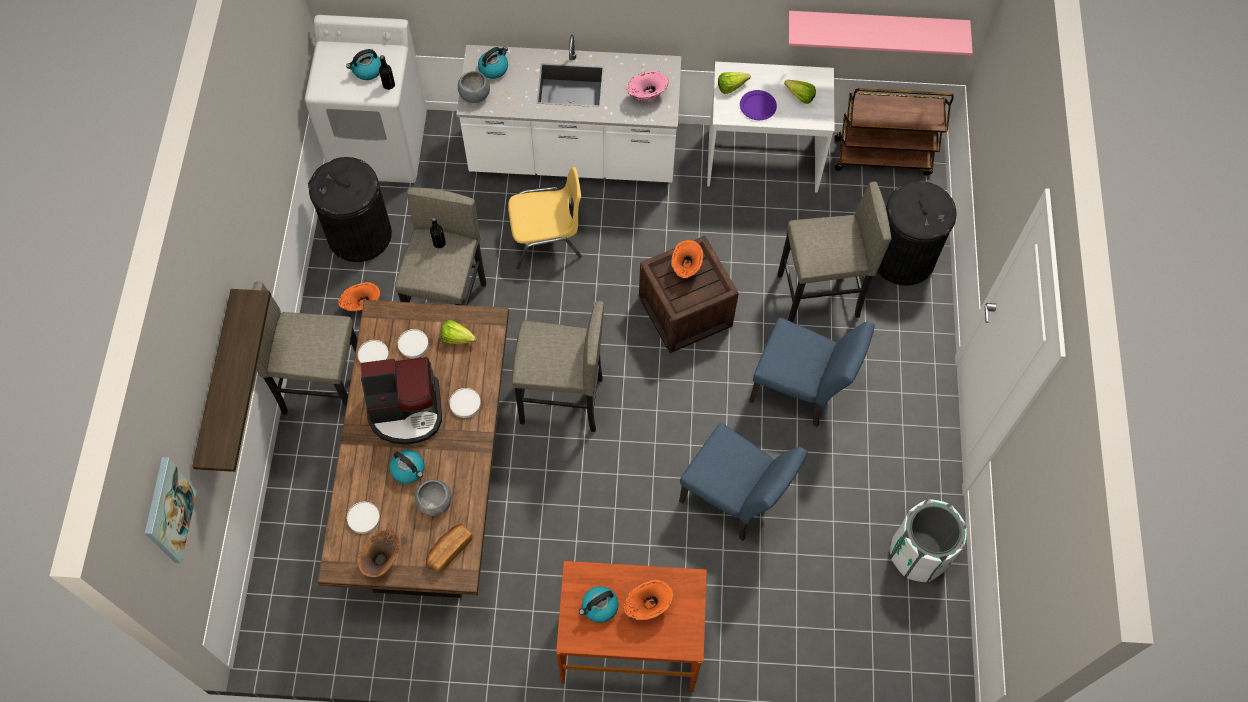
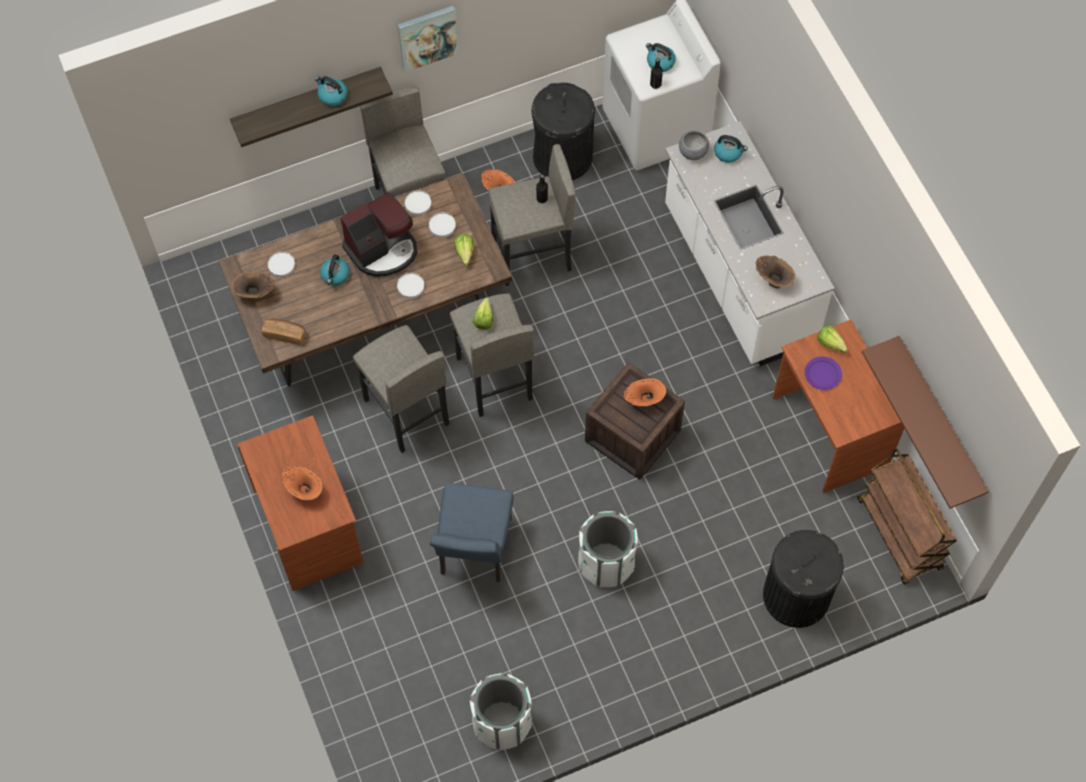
camera: 65 degrees right, 0 degrees up
picture [145,457,197,563] -> picture moved to [398,6,458,72]
coffee machine [361,357,442,445] -> coffee machine turned 90 degrees counterclockwise [340,192,418,277]
grey bowl [414,479,452,516] -> none
yellow chair [508,167,582,269] -> none
kettle [579,586,619,623] -> kettle moved to [315,76,348,106]
pink vase [627,71,669,102] -> brown vase [756,255,795,289]
white desk [707,62,835,193] -> brown desk [772,320,904,493]
blue chair [749,318,875,427] -> white trash can [578,511,638,587]
grey stool [777,182,891,322] -> grey stool moved to [353,325,450,453]
lettuce [784,80,816,104] -> lettuce moved to [473,298,493,330]
pink shelf [788,11,973,55] -> brown shelf [862,336,989,509]

